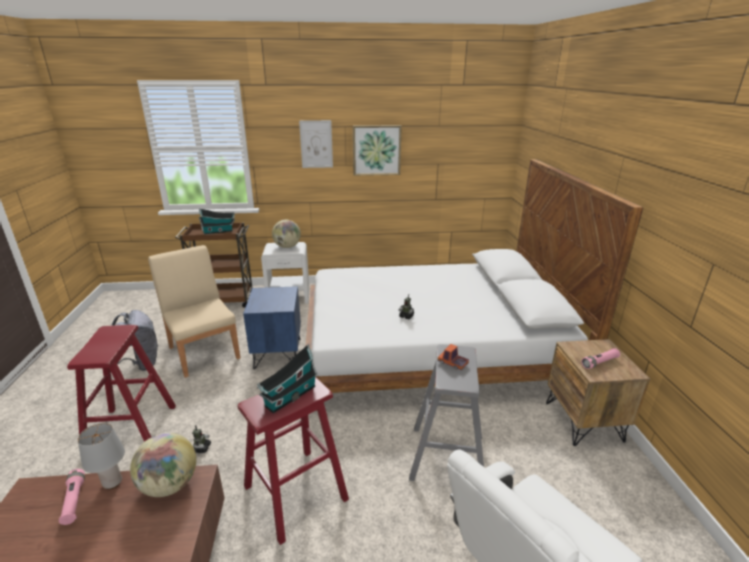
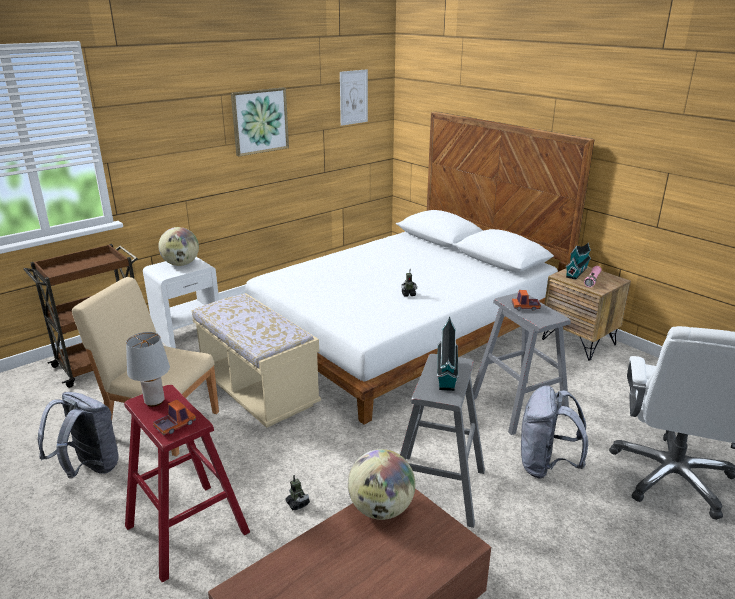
camera: 35 degrees left, 0 degrees up
pink flashlight [59,469,85,525] -> none
grey table lamp [78,423,125,489] -> grey table lamp moved to [126,332,170,407]
toy house [199,209,235,235] -> toy house moved to [566,243,591,280]
red stool [237,377,349,545] -> grey stool [400,354,485,528]
blue nightstand [243,286,301,369] -> beige bench [192,293,321,428]
picture [299,120,333,168] -> picture moved to [340,69,368,126]
none -> toy truck [153,399,196,435]
none -> grey backpack [521,385,588,478]

